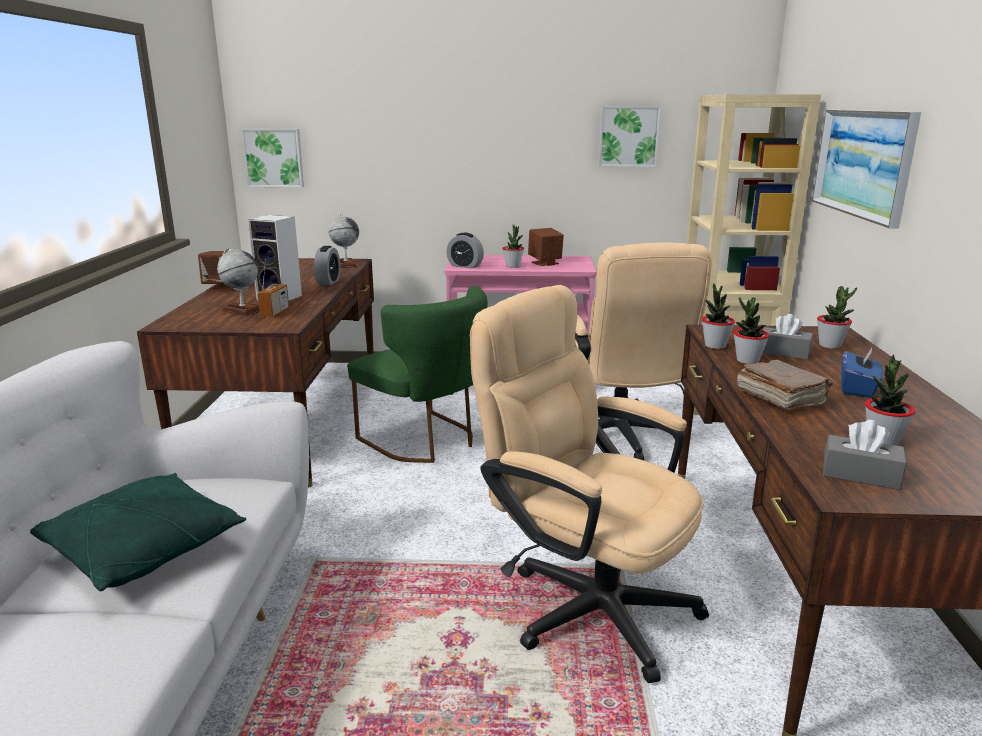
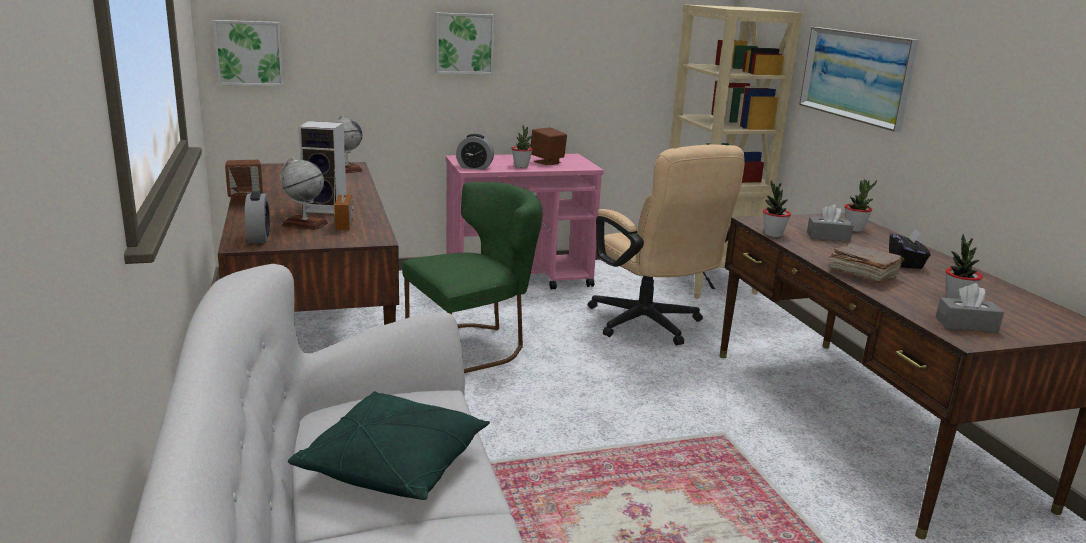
camera: 20 degrees left, 0 degrees up
alarm clock [314,246,340,285] -> alarm clock moved to [245,191,271,243]
green chair [347,286,488,463] -> green chair turned 60 degrees counterclockwise [402,182,542,373]
beige office chair [470,285,709,683] -> none
picture [598,106,661,167] -> picture moved to [435,12,495,74]
potted plant [734,297,769,364] -> none
blue tissue box [841,346,883,398] -> black tissue box [889,228,931,269]

